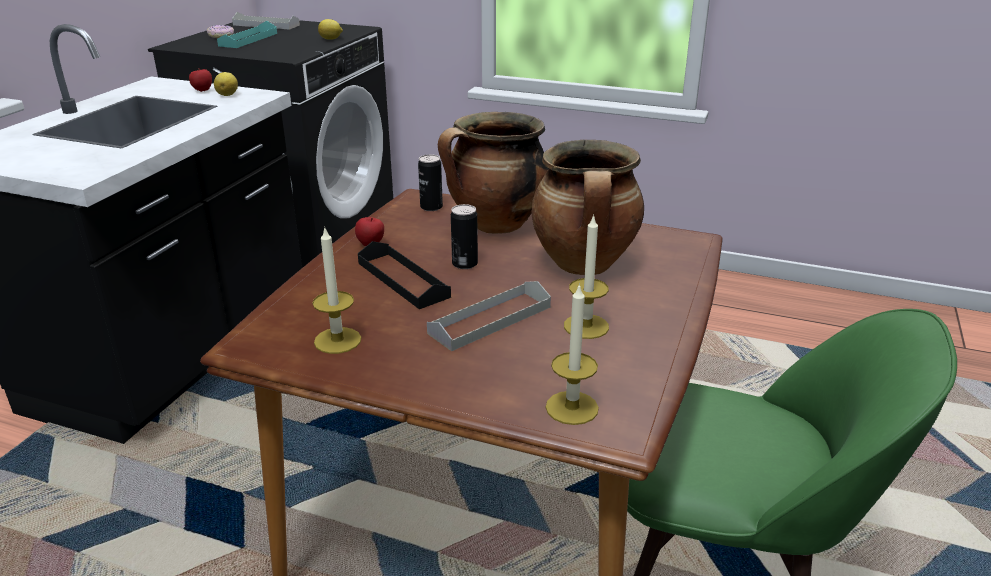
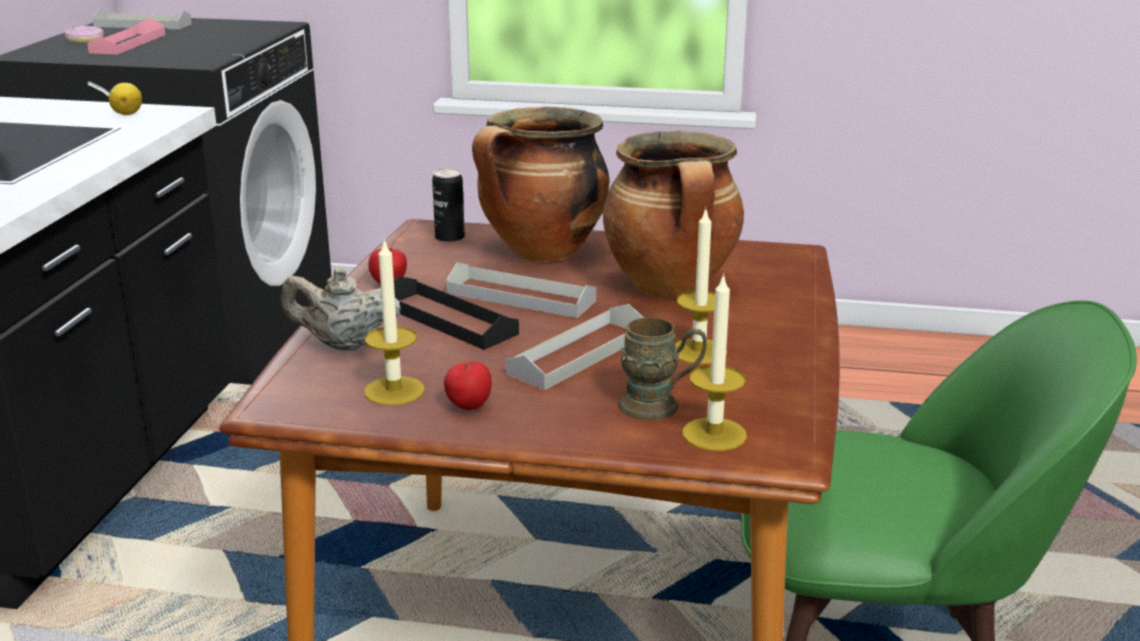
camera: 10 degrees left, 5 degrees down
apple [189,68,212,92] -> apple moved to [444,361,492,410]
turquoise tray [217,21,277,48] -> pink tray [87,18,165,55]
lemon [318,19,343,40] -> none
can [451,204,478,269] -> grey tray [446,263,596,318]
none -> beige teapot [281,268,401,351]
none -> brown mug [618,317,707,420]

